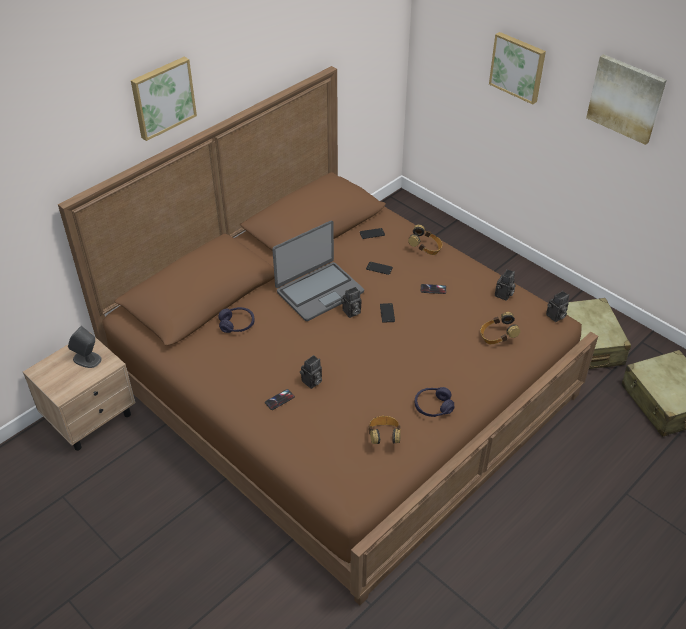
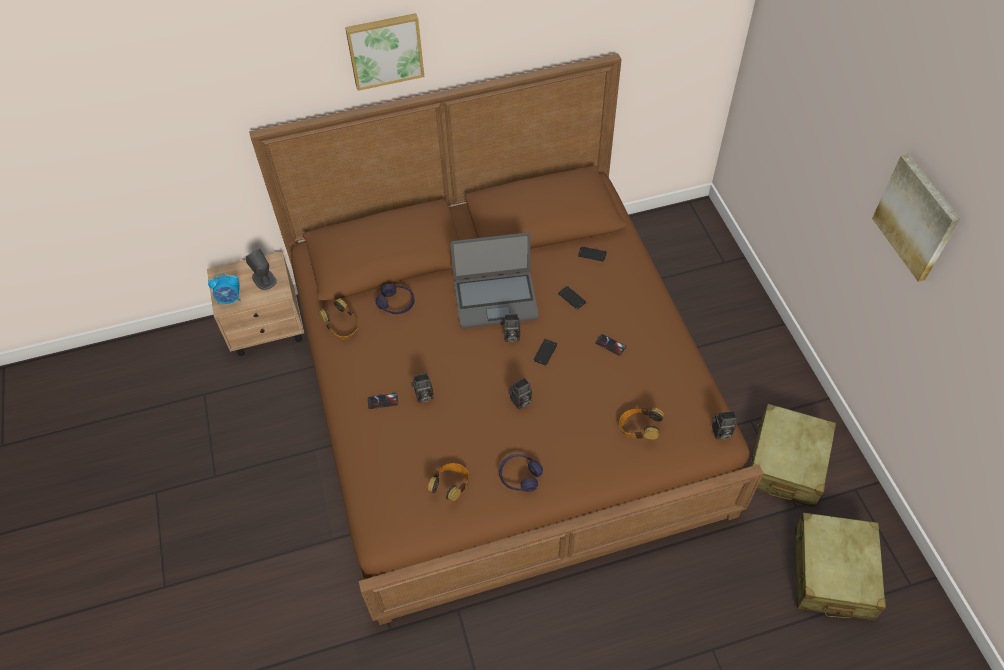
camera: 30 degrees right, 10 degrees up
headphones [408,225,442,255] -> headphones moved to [319,298,358,339]
picture [489,32,546,105] -> none
camera [495,269,516,301] -> camera moved to [508,378,532,409]
none -> alarm clock [208,273,241,305]

